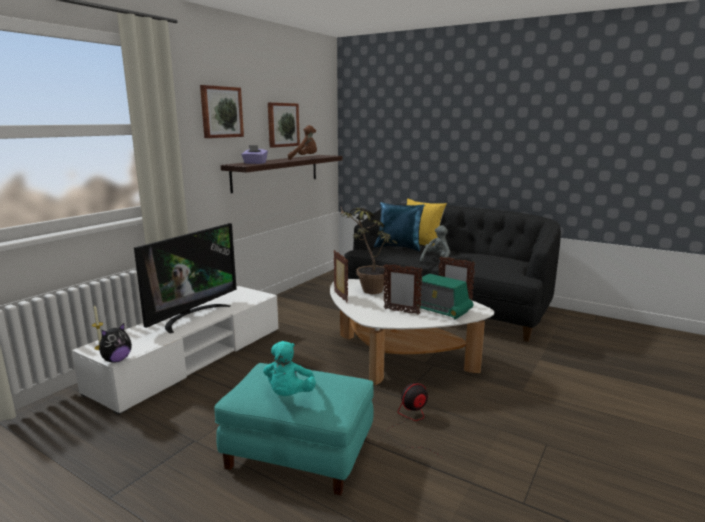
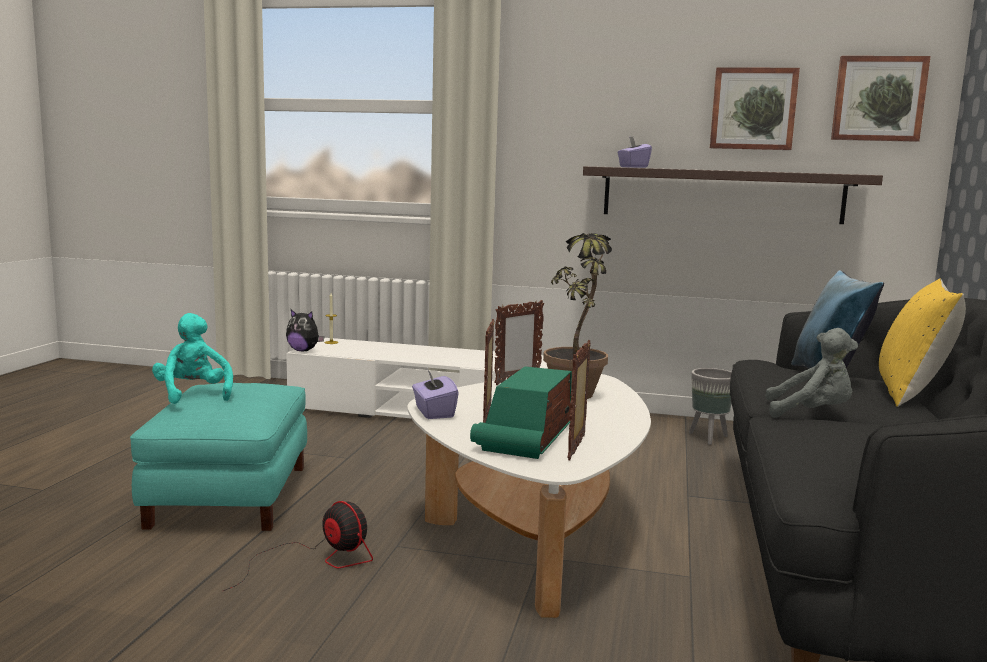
camera: 70 degrees right, 5 degrees down
television [134,223,237,334] -> none
picture [200,85,244,138] -> picture moved to [831,56,931,142]
turquoise plush toy [263,341,316,396] -> turquoise plush toy turned 75 degrees clockwise [152,313,233,404]
brown plush toy [288,125,317,160] -> none
none -> purple tissue box [412,368,459,419]
none -> grey planter [689,368,732,445]

